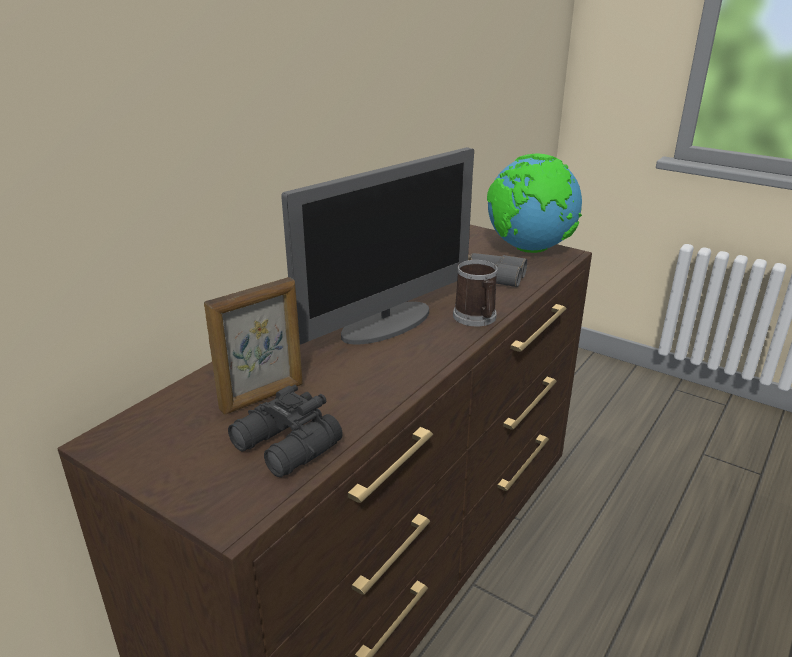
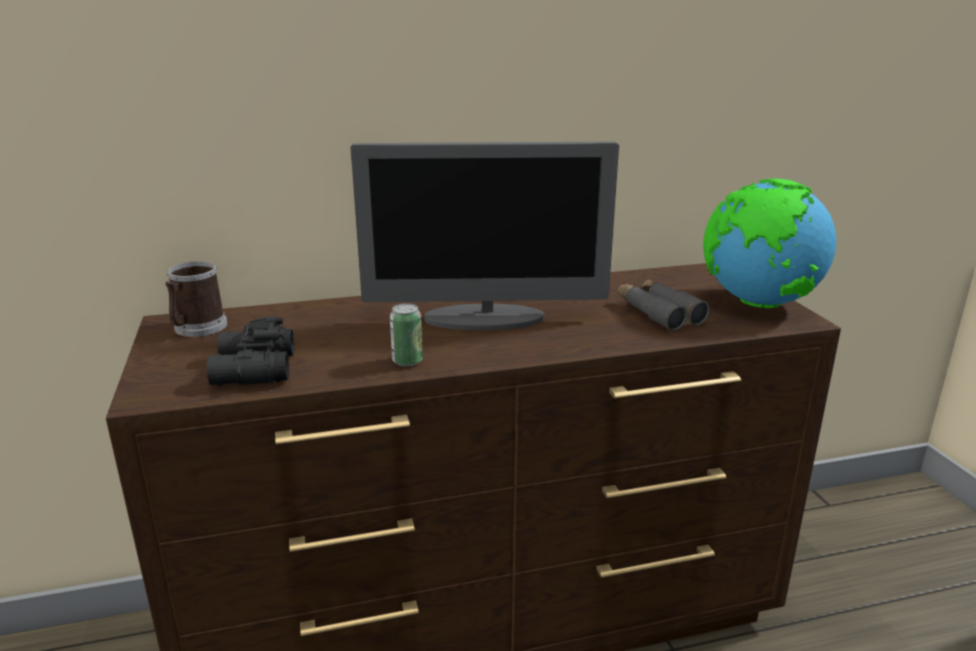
camera: 40 degrees right, 5 degrees down
picture frame [204,277,303,415] -> none
mug [453,260,498,326] -> mug moved to [166,261,227,337]
none -> can [390,303,423,367]

